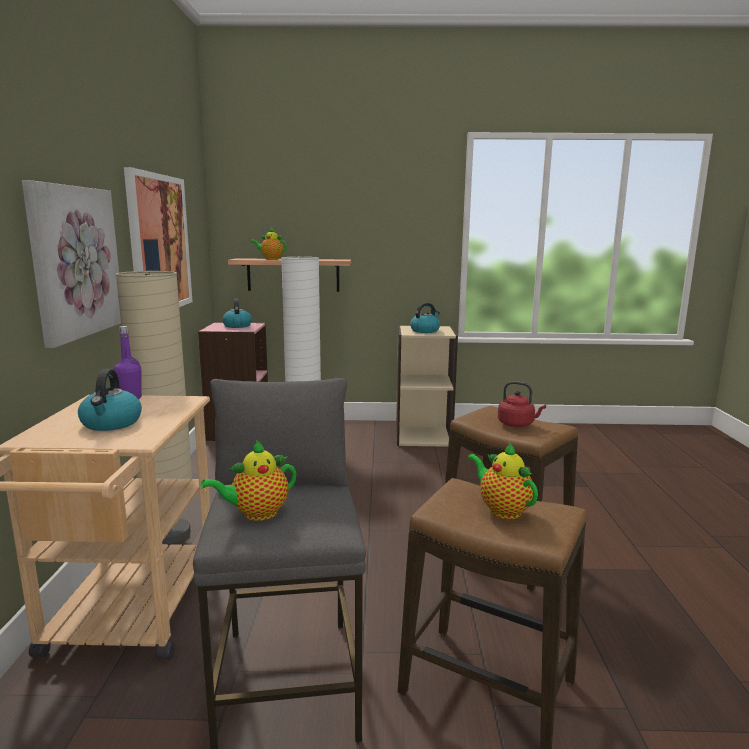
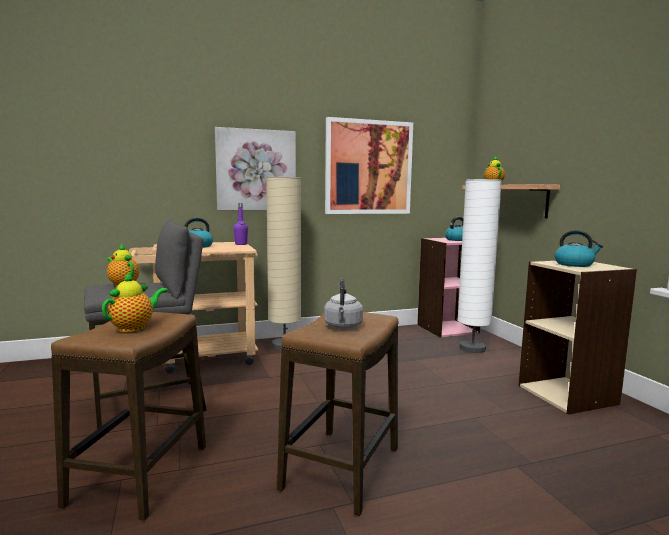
camera: 70 degrees right, 5 degrees down
red kettle [498,381,546,427] -> grey kettle [324,278,363,328]

